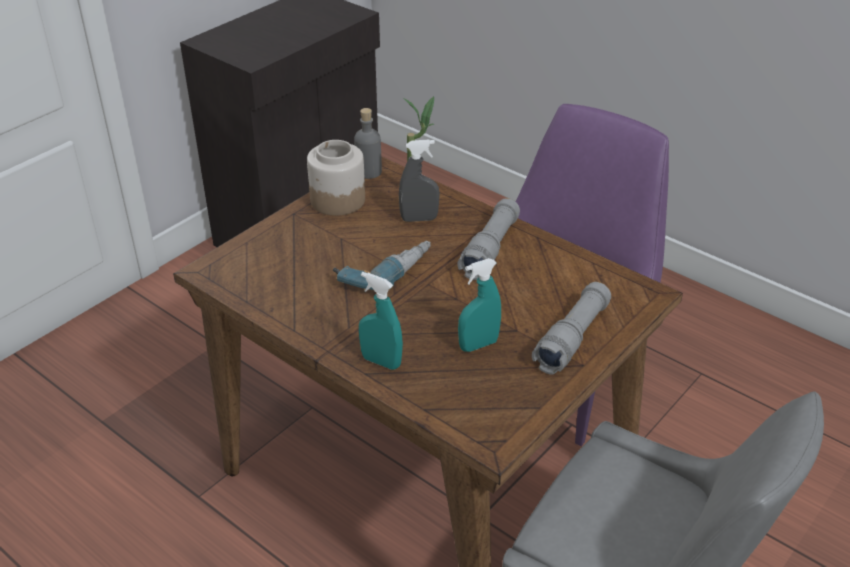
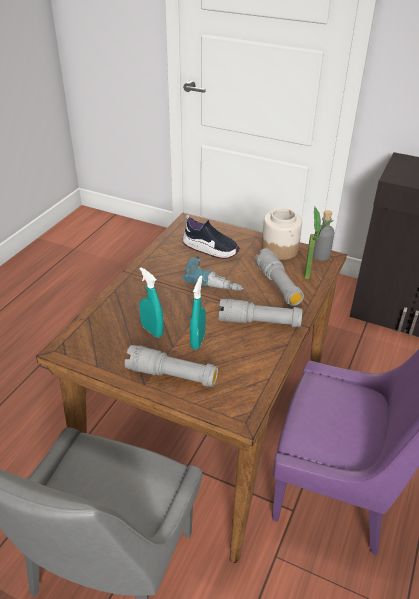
camera: 75 degrees right, 0 degrees up
turquoise spray bottle [359,272,403,370] -> turquoise spray bottle moved to [190,275,206,350]
grey spray bottle [399,139,440,222] -> grey flashlight [255,248,304,306]
none -> shoe [182,215,240,259]

